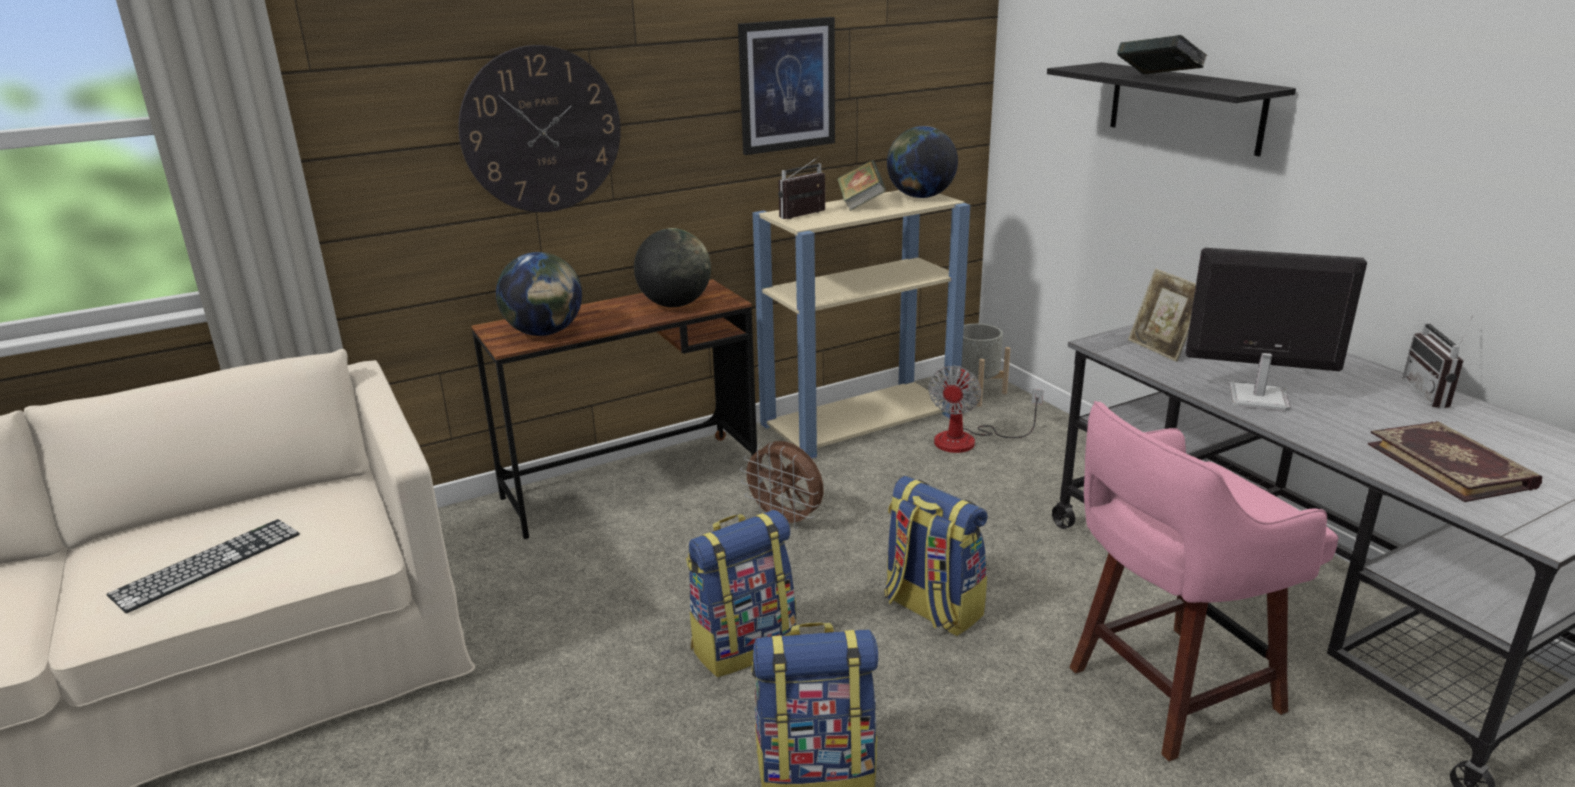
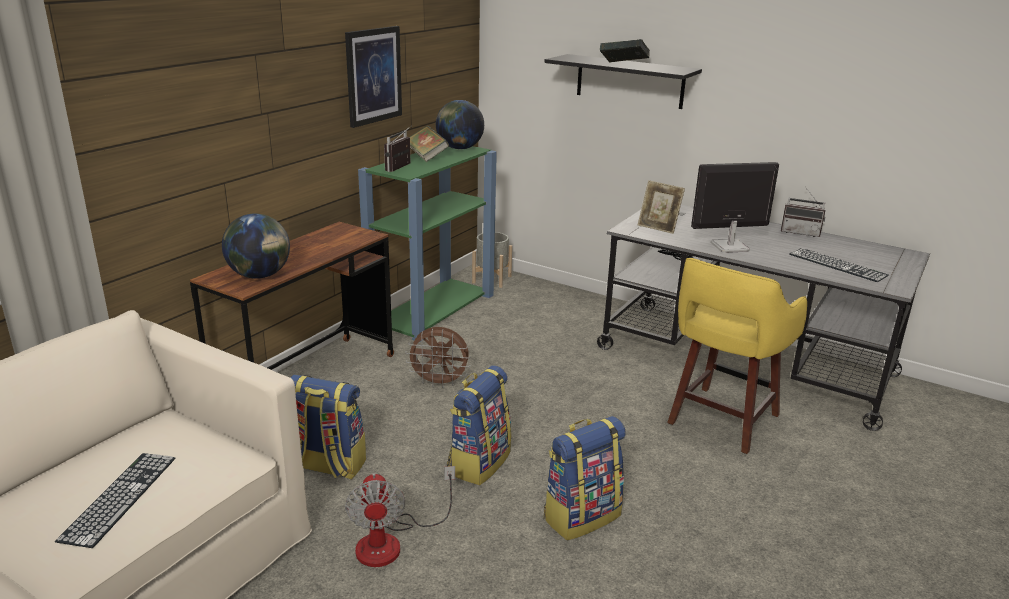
camera: 30 degrees left, 0 degrees up
wall clock [458,45,621,212] -> none
globe [634,228,711,307] -> none
beige bookcase [752,190,970,459] -> green bookcase [358,146,497,343]
backpack [884,476,987,636] -> backpack moved to [290,375,366,479]
fan [928,366,1043,453] -> fan moved to [345,466,455,567]
pink stool [1070,401,1338,762] -> yellow stool [667,258,807,454]
book [1368,421,1542,502] -> keyboard [789,248,889,282]
radio [1403,315,1473,409] -> radio turned 45 degrees counterclockwise [781,187,826,237]

